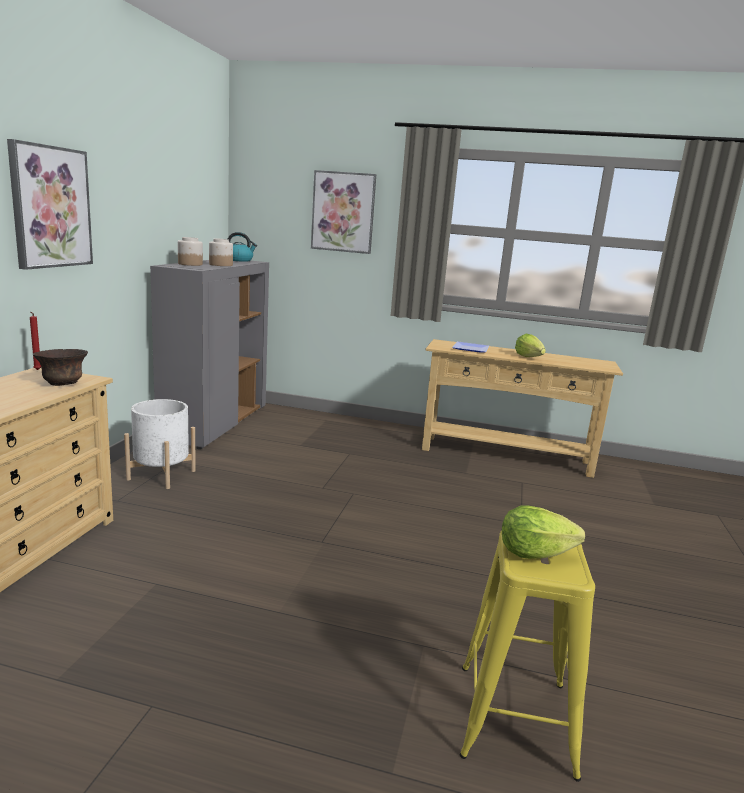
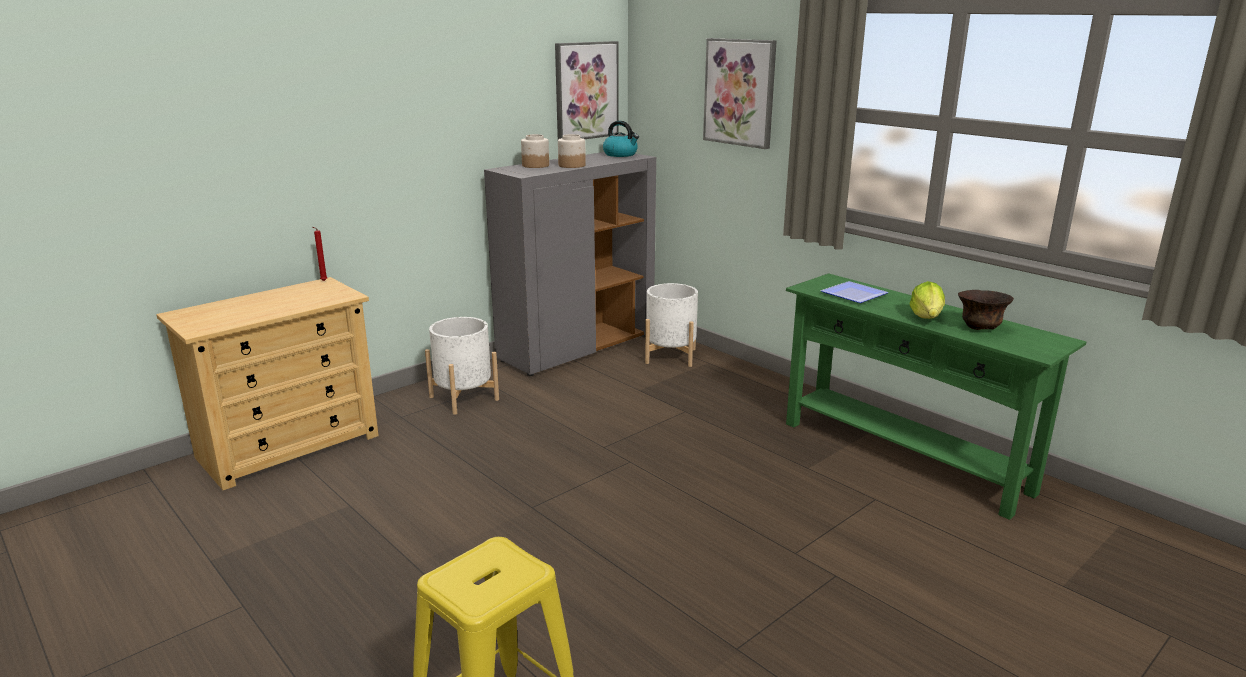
camera: 35 degrees right, 5 degrees up
picture [7,139,93,270] -> picture moved to [555,41,619,139]
brown bowl [33,349,88,386] -> brown bowl moved to [958,290,1014,330]
beige console table [422,339,623,478] -> green console table [786,273,1086,520]
lettuce [502,506,585,559] -> none
none -> white planter [645,283,698,367]

